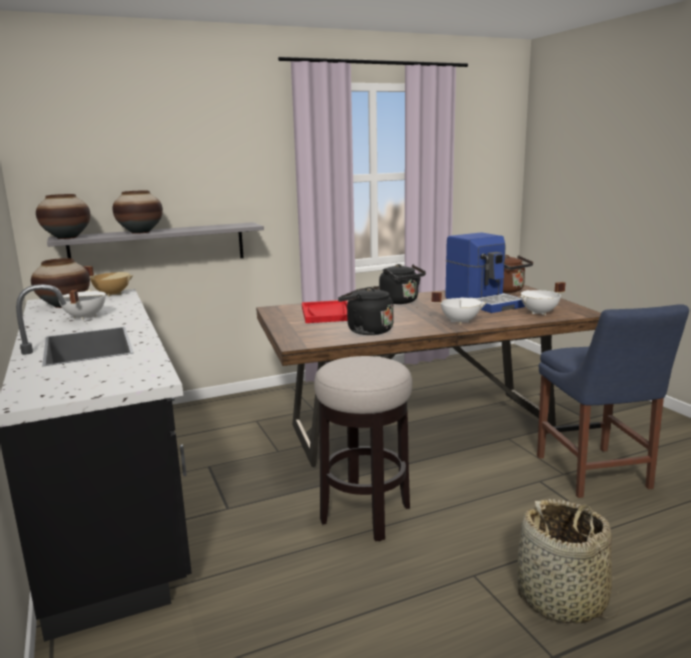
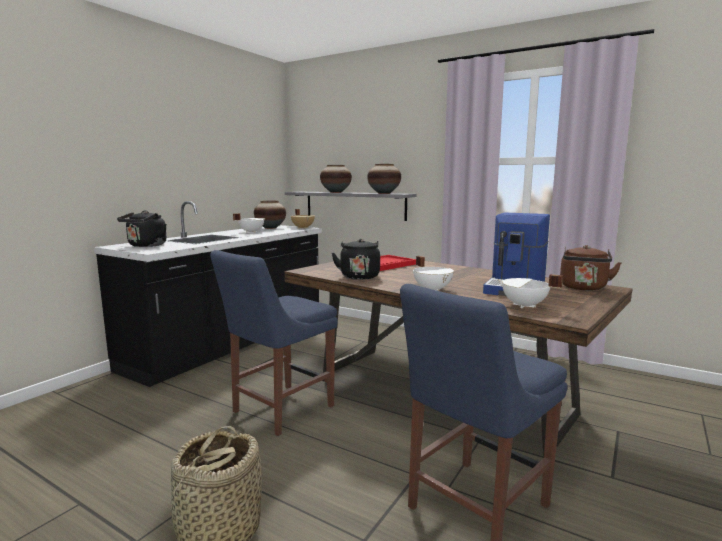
camera: 55 degrees right, 5 degrees down
vase [36,194,90,239] -> vase moved to [367,164,401,194]
stool [314,356,412,541] -> blue chair [210,250,338,436]
black kettle [379,264,426,304] -> black kettle moved to [117,210,166,247]

